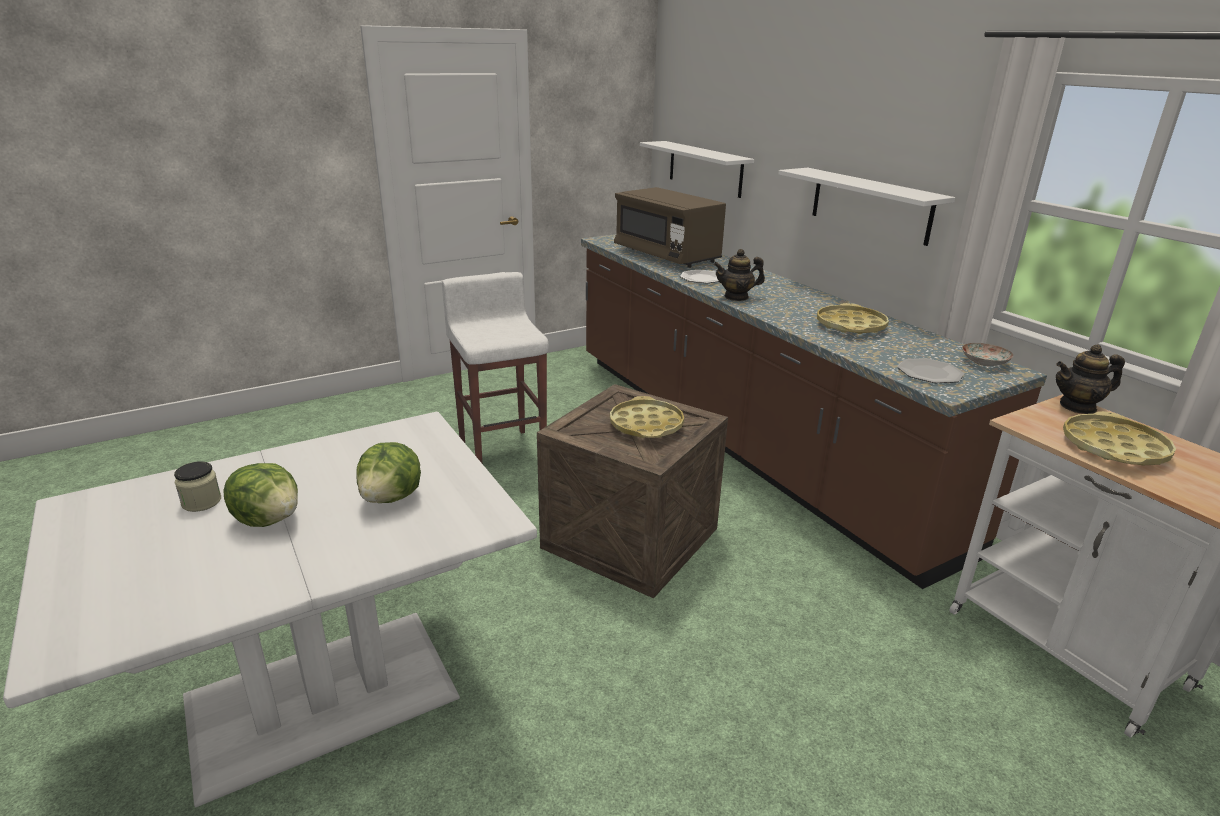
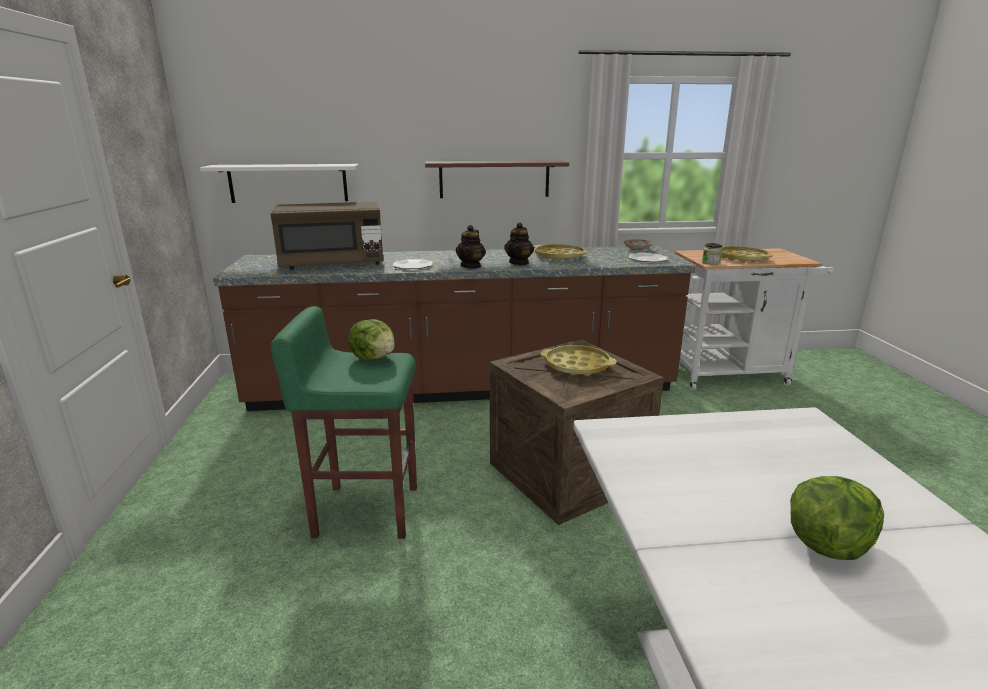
camera: 65 degrees left, 5 degrees down
jar [174,461,221,512] -> jar moved to [702,243,722,265]
lettuce [356,442,421,503] -> lettuce moved to [348,319,395,361]
white stool [442,272,549,463] -> green stool [271,306,417,539]
white shelf [778,168,955,246] -> brown shelf [425,160,569,198]
teapot [1056,345,1125,414] -> teapot moved to [504,222,534,265]

